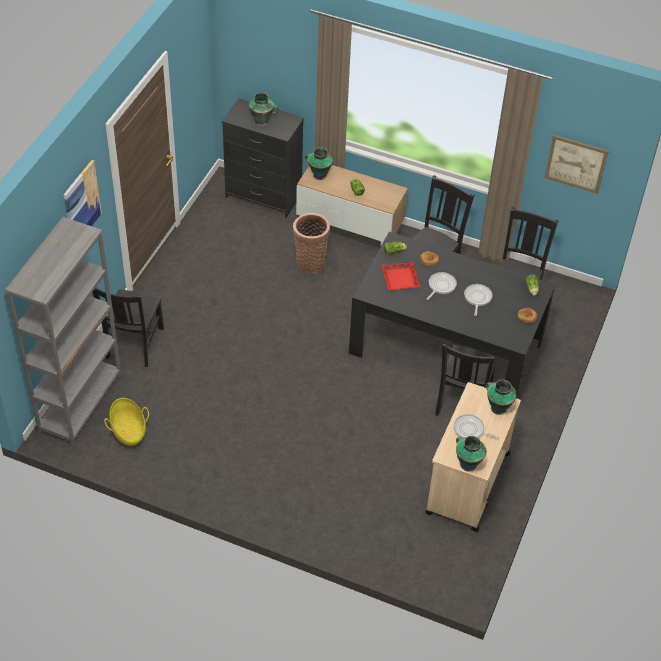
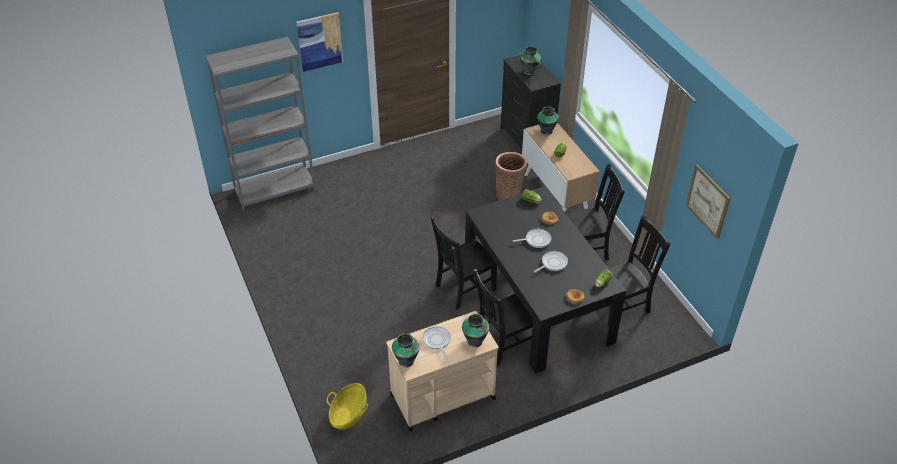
camera: 45 degrees right, 5 degrees down
black chair [92,288,164,367] -> black chair moved to [430,216,497,310]
basket [104,398,149,446] -> basket moved to [327,383,368,430]
red tray [381,261,421,291] -> none

